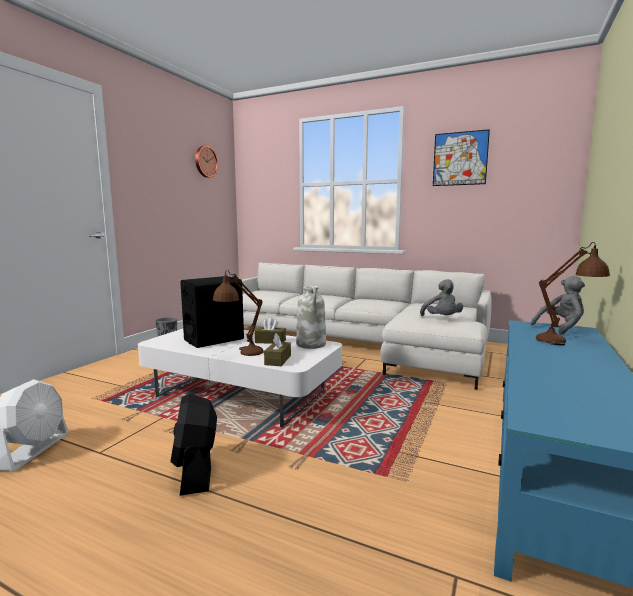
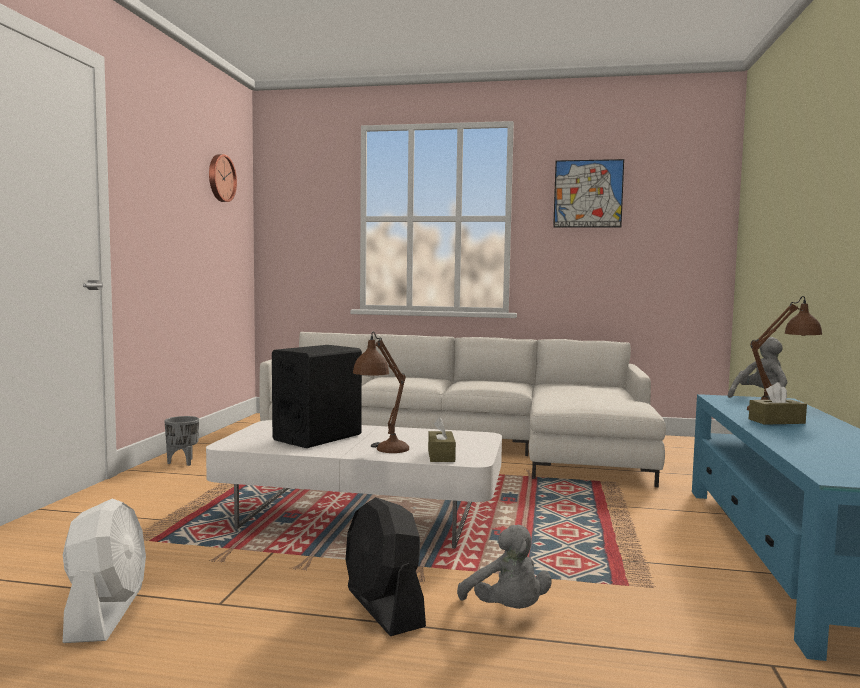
camera: 15 degrees left, 5 degrees down
brown tissue box [255,317,286,344] -> brown tissue box moved to [749,382,807,425]
white vase [296,286,326,349] -> none
grey plush toy [420,279,463,316] -> grey plush toy moved to [457,525,552,609]

